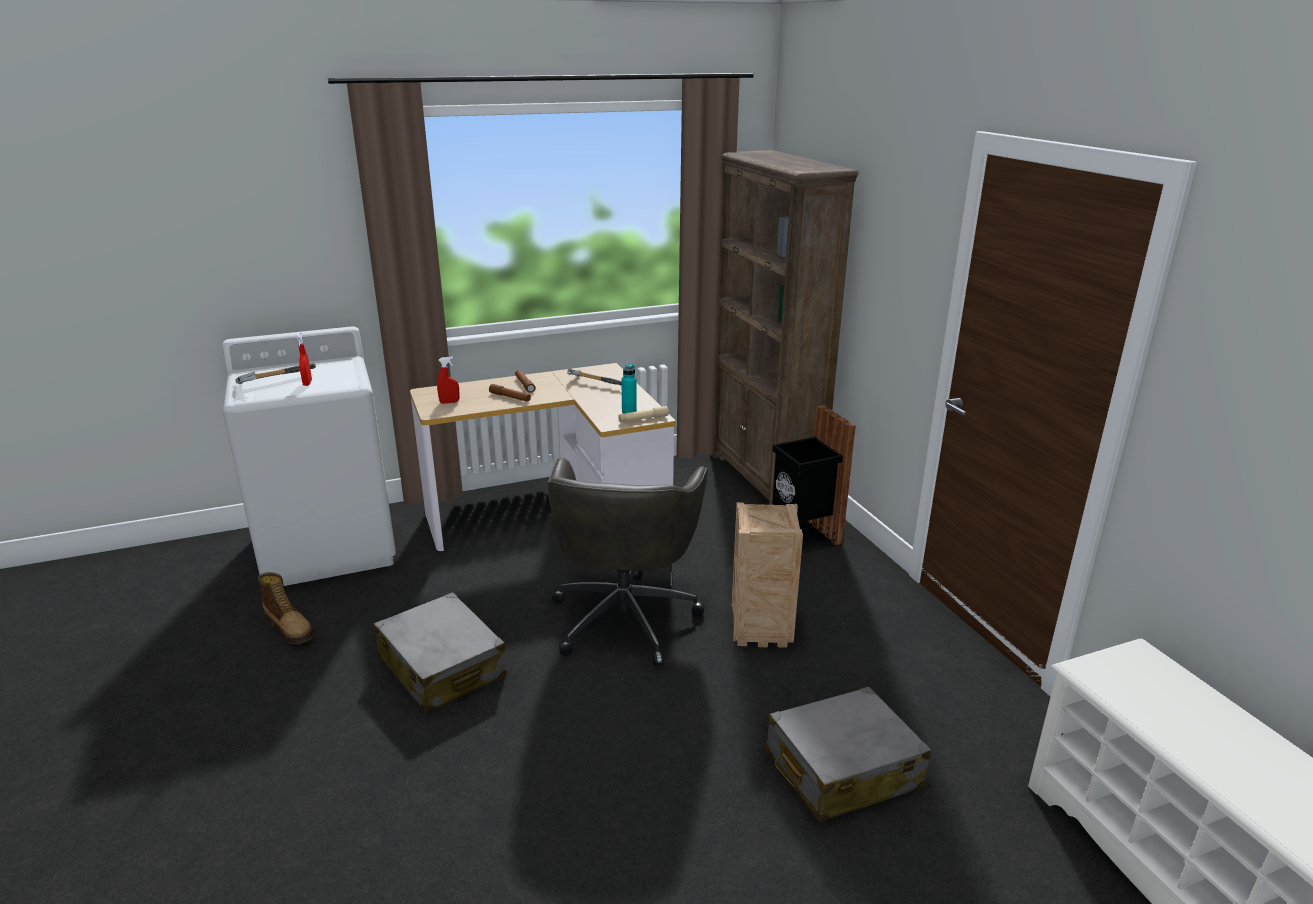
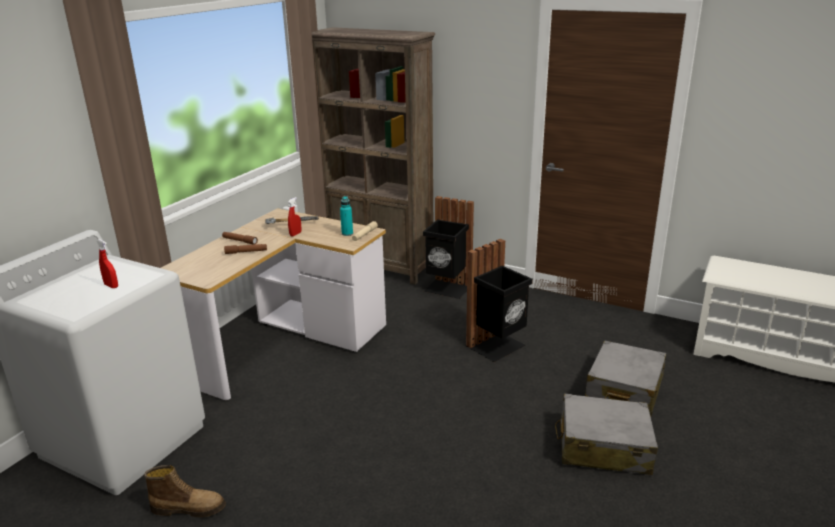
camera: 40 degrees left, 0 degrees up
hammer [235,363,316,384] -> none
grey suitcase [374,592,506,713] -> grey suitcase moved to [555,393,658,475]
red spray bottle [437,357,459,404] -> red spray bottle moved to [288,197,301,237]
grey office chair [547,458,708,666] -> none
crate [732,503,803,648] -> black trash can [466,239,533,362]

